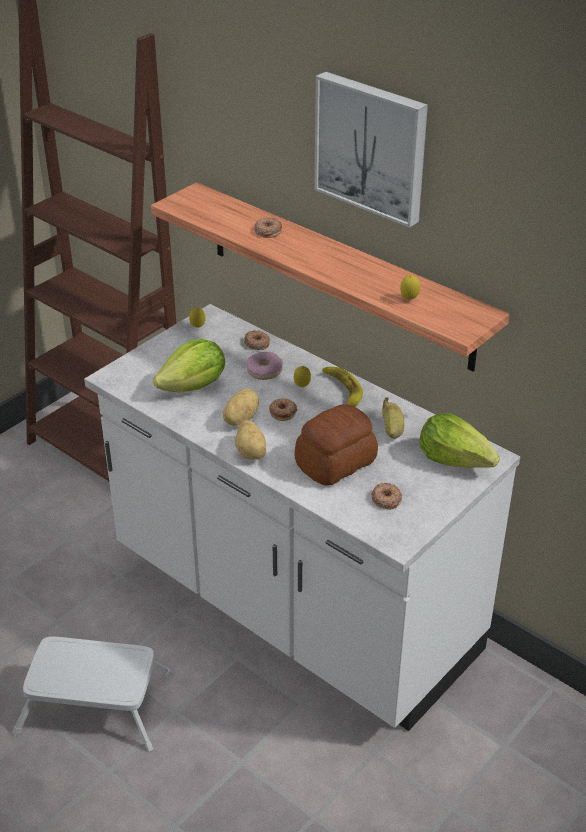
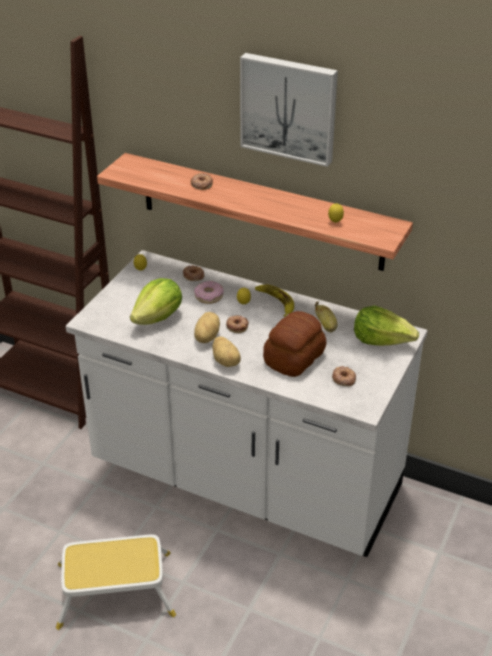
camera: 15 degrees left, 0 degrees up
white step ladder [12,636,174,752] -> yellow step ladder [56,535,176,630]

